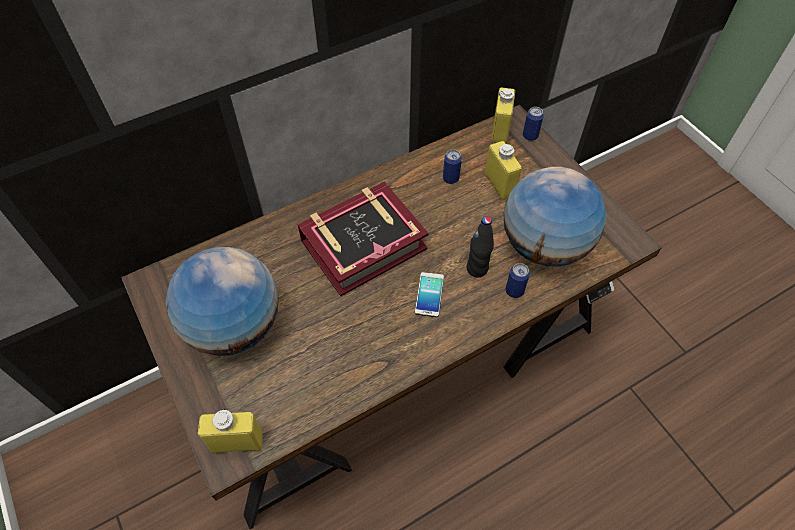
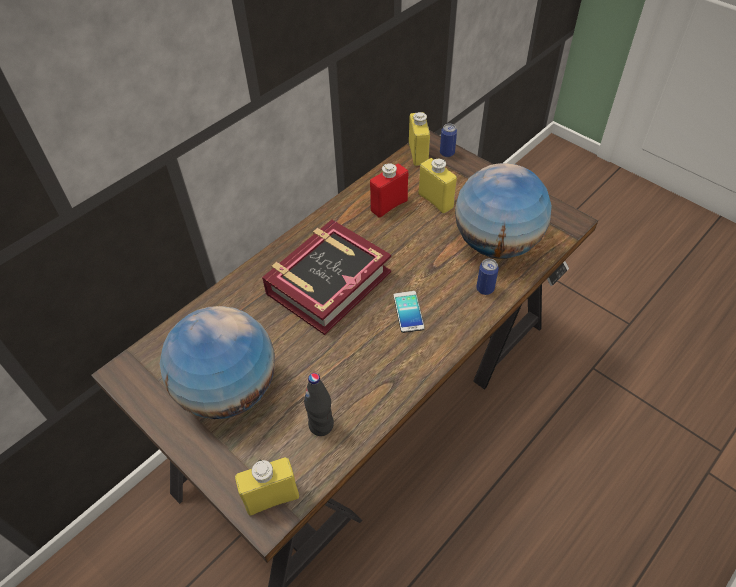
camera: 15 degrees left, 5 degrees down
can [443,149,462,184] -> red bottle [370,163,408,218]
black bottle [466,216,494,277] -> black bottle moved to [304,373,334,436]

